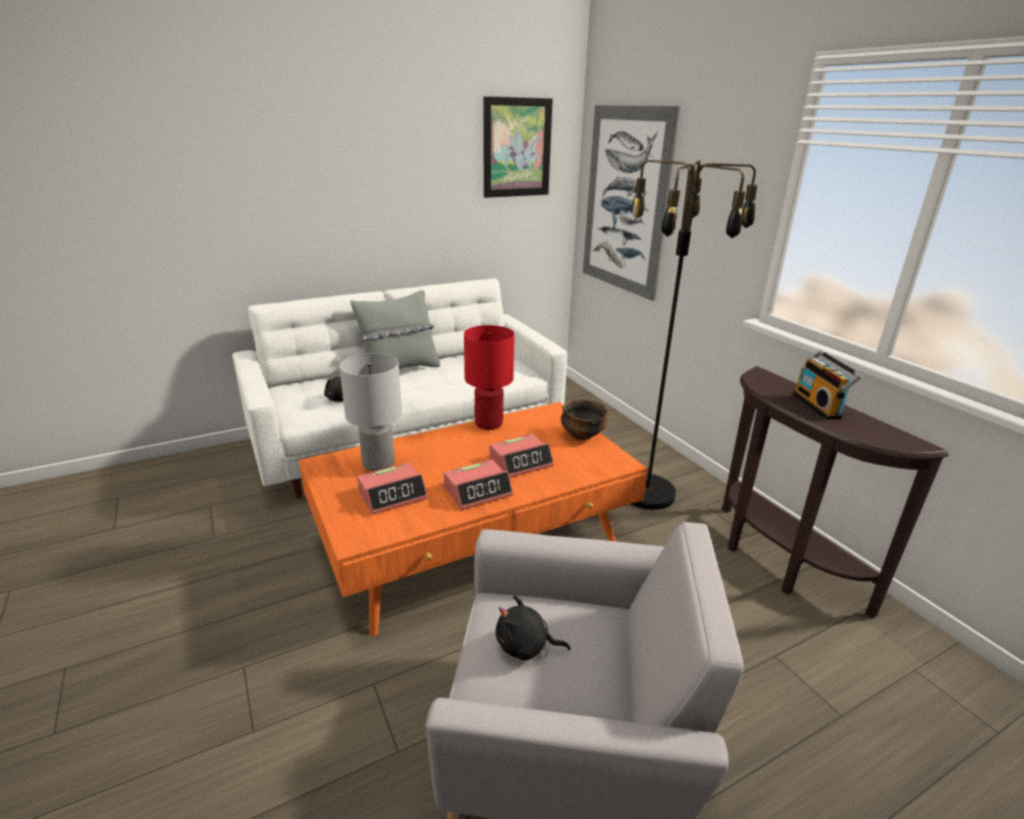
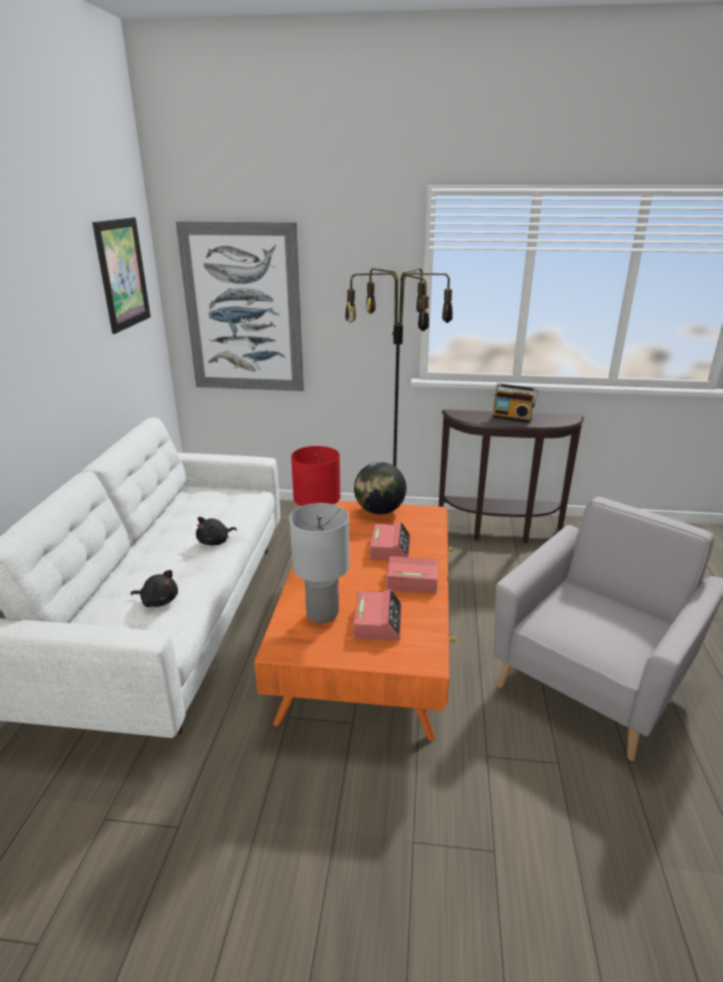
camera: 55 degrees left, 0 degrees up
grey pillow [351,290,440,369] -> none
alarm clock [444,460,513,510] -> alarm clock turned 90 degrees counterclockwise [386,556,438,593]
black plush toy [496,595,570,660] -> black plush toy moved to [196,517,237,545]
bowl [561,399,608,440] -> globe [354,462,407,514]

